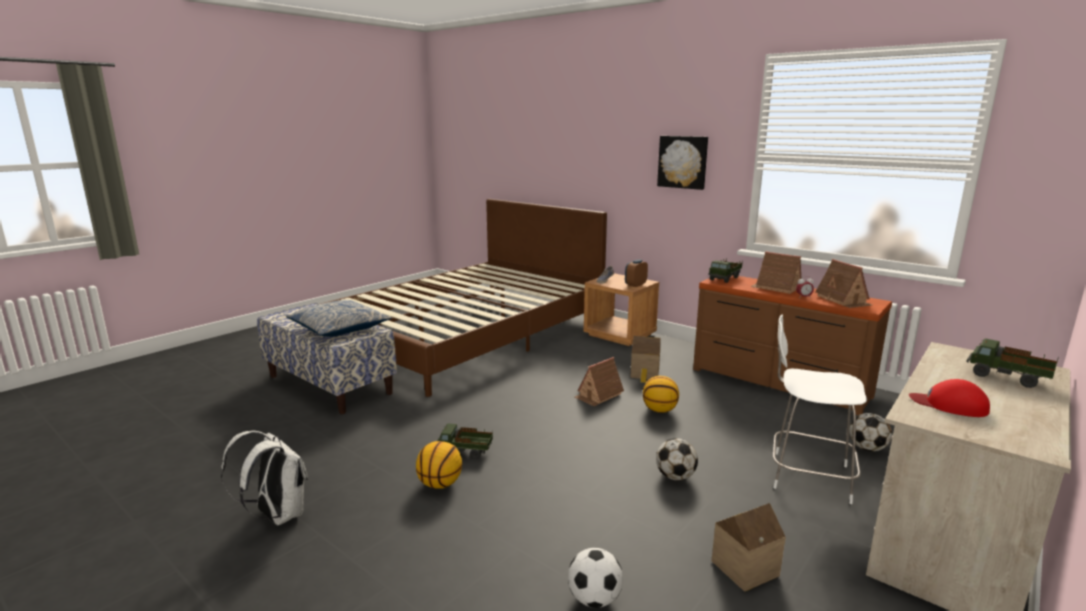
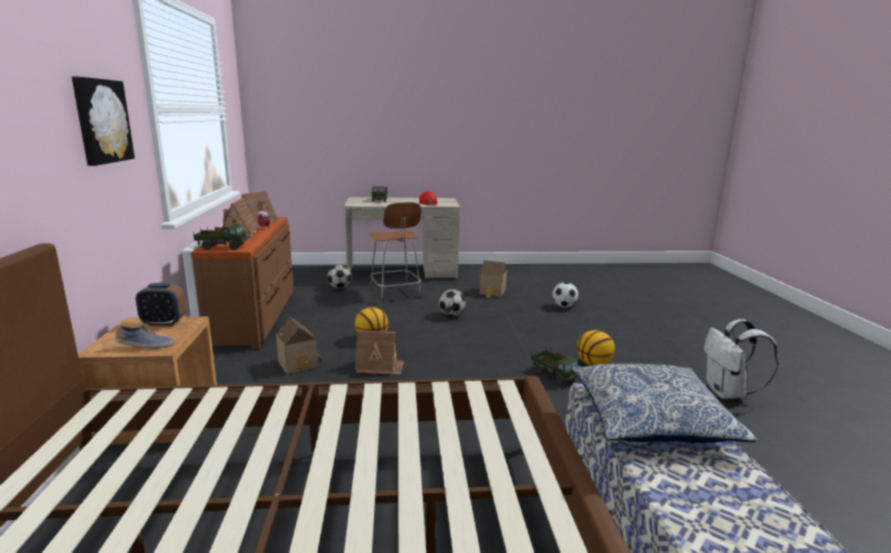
camera: 135 degrees left, 0 degrees up
white chair [773,315,867,504] -> brown chair [370,202,422,302]

